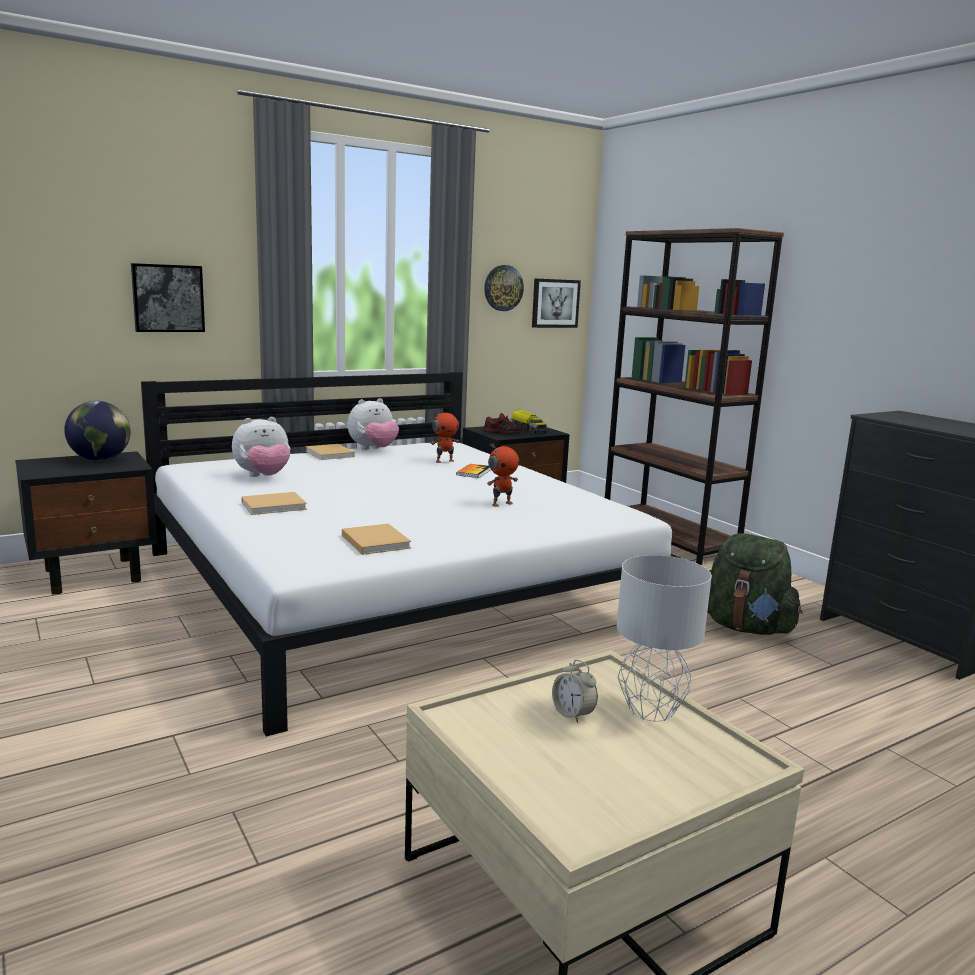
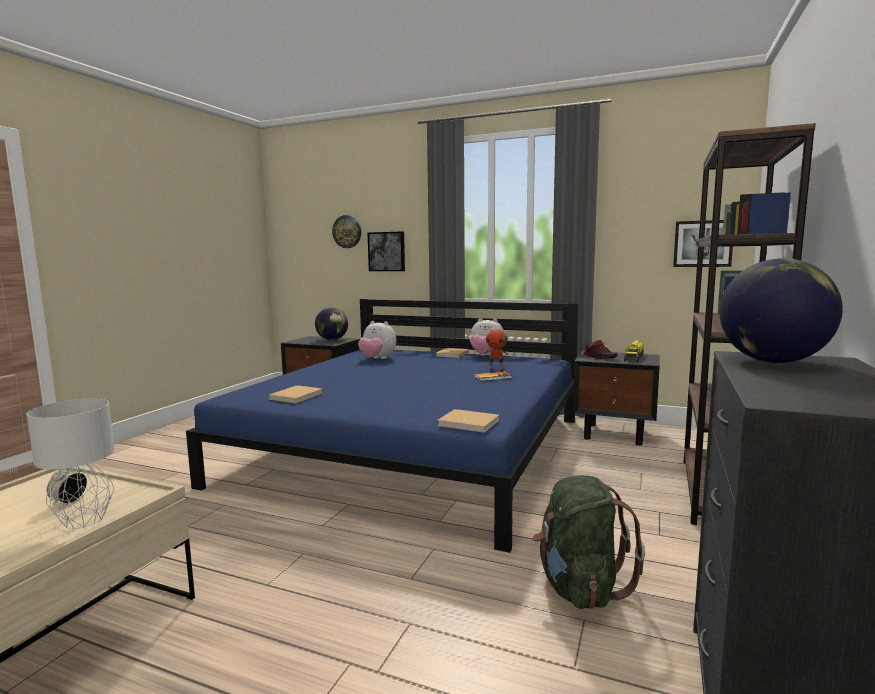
camera: 55 degrees right, 5 degrees down
white bed [141,372,680,737] -> blue bed [186,299,578,553]
beige book [241,492,307,515] -> beige book moved to [437,409,499,433]
wall clock [484,265,524,311] -> wall clock moved to [332,215,361,248]
toy robot [487,444,519,507] -> none
none -> globe [719,258,843,363]

